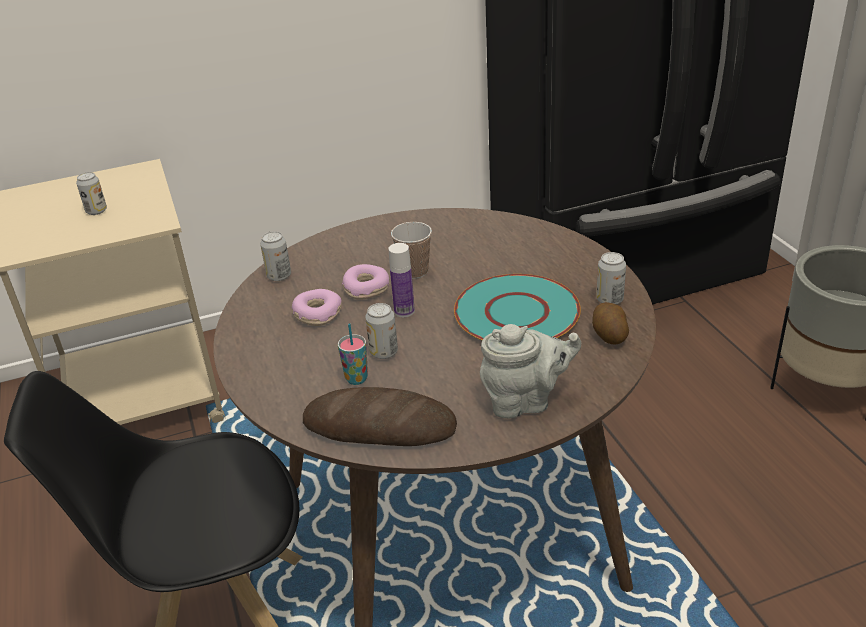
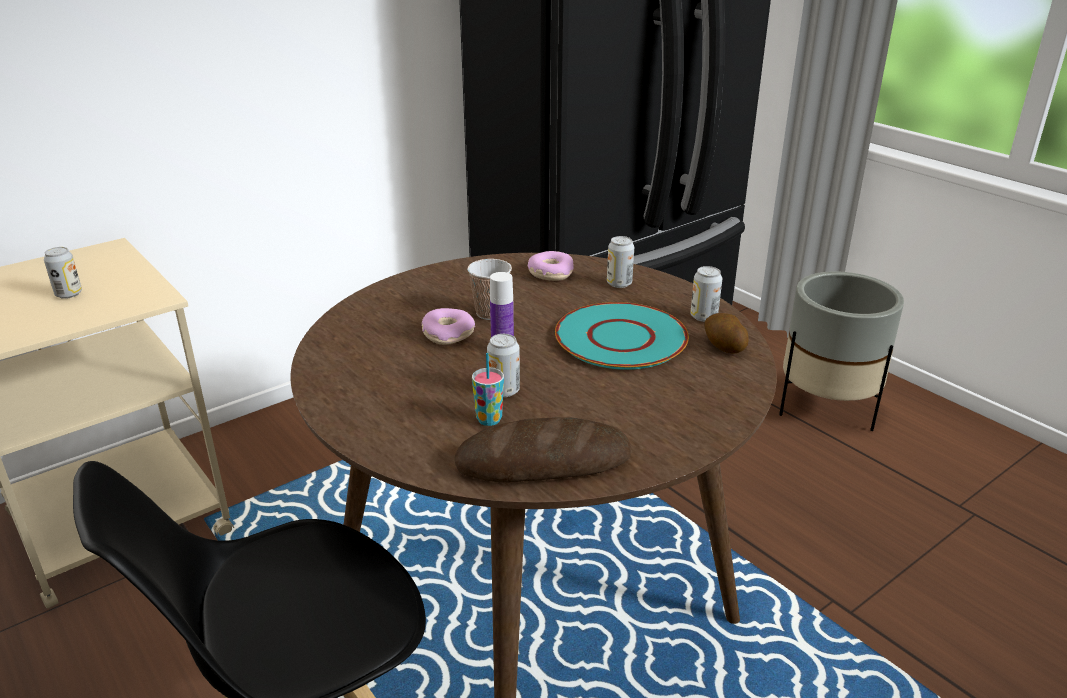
camera: 20 degrees left, 5 degrees down
can [260,231,291,281] -> can moved to [607,236,634,288]
donut [292,289,342,326] -> donut moved to [528,251,574,281]
grey teapot [480,324,582,419] -> none

